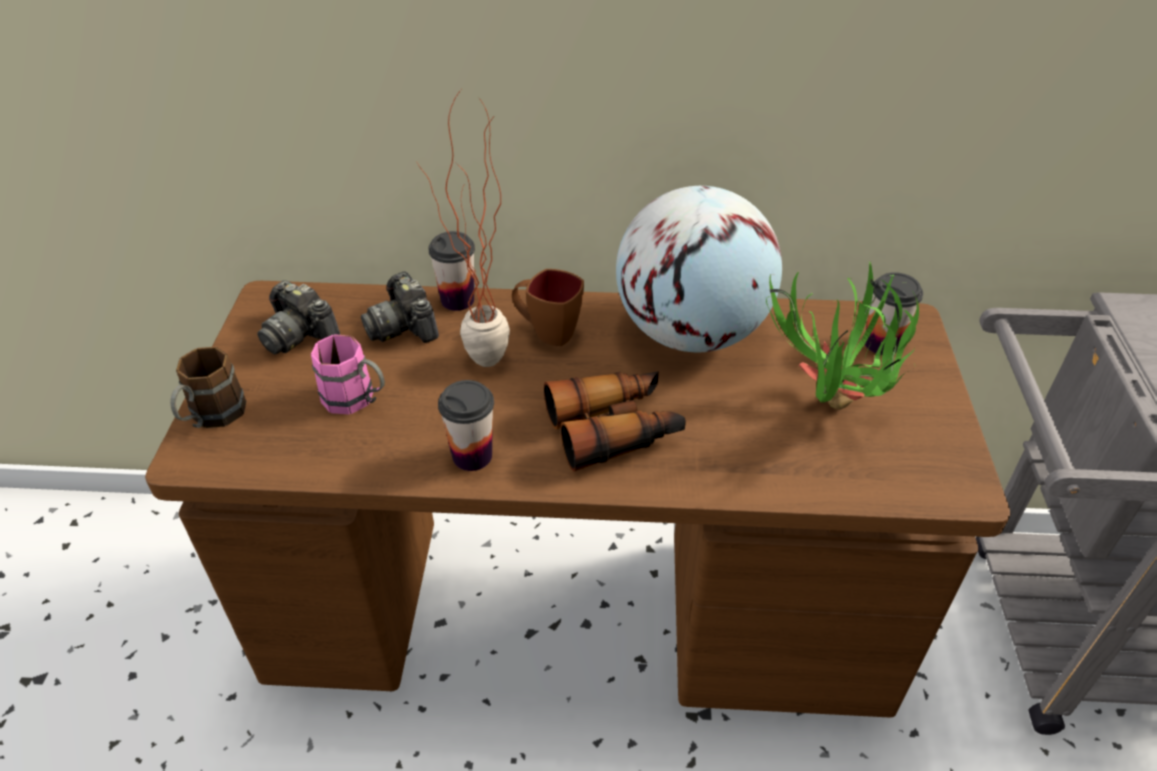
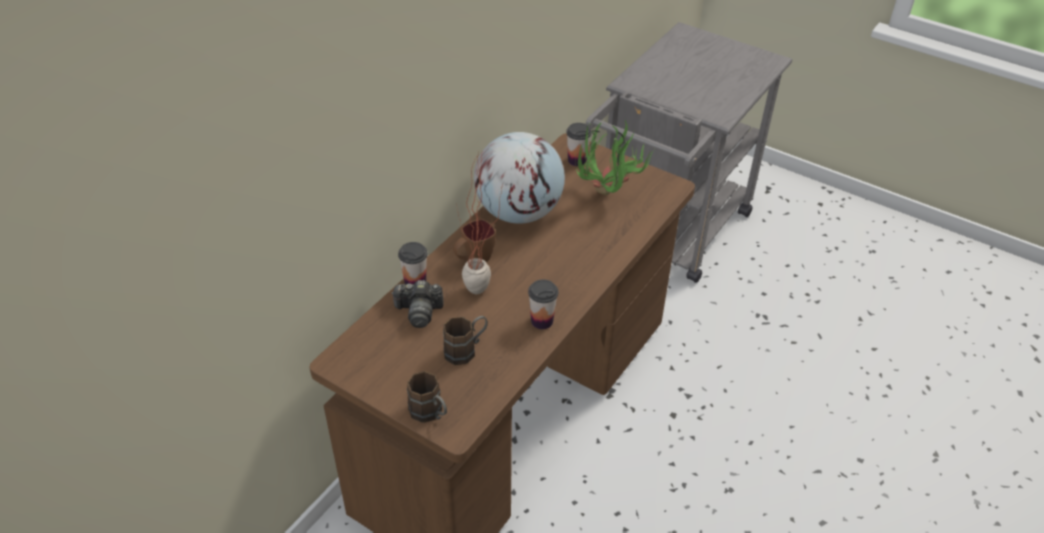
camera: 60 degrees left, 0 degrees up
camera [257,280,340,354] -> none
pink mug [311,334,385,415] -> brown mug [443,316,488,365]
binoculars [544,371,686,472] -> none

